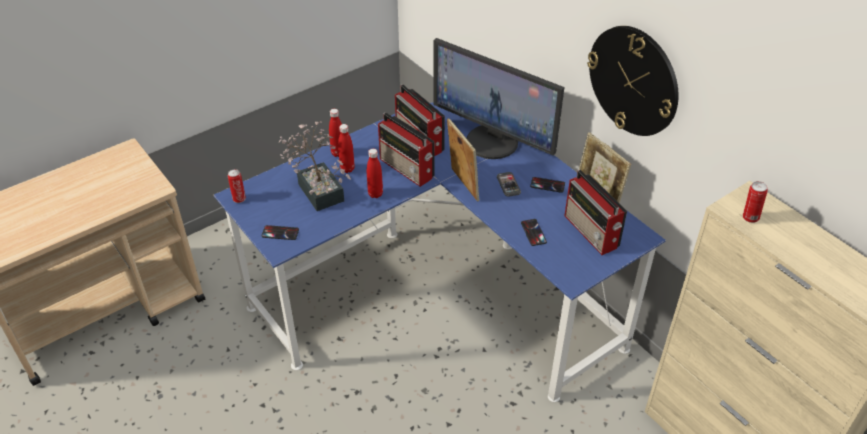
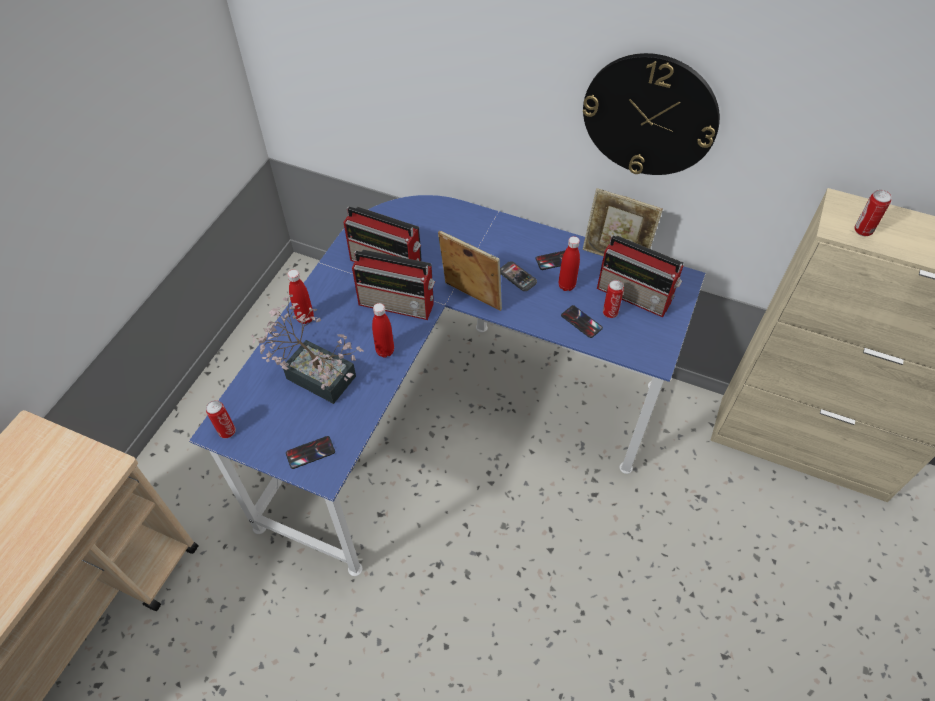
camera: 30 degrees left, 10 degrees up
red bottle [338,124,355,173] -> red bottle moved to [559,236,580,291]
monitor [433,38,564,159] -> none
none -> can [603,280,624,318]

